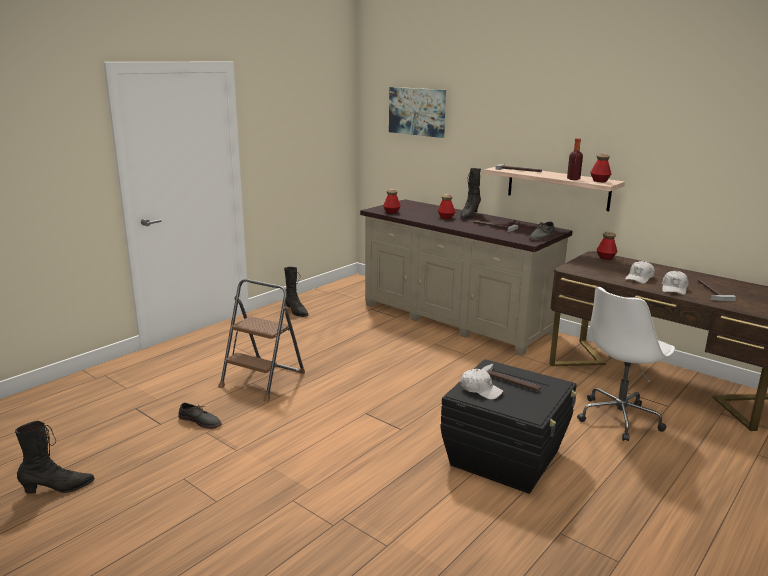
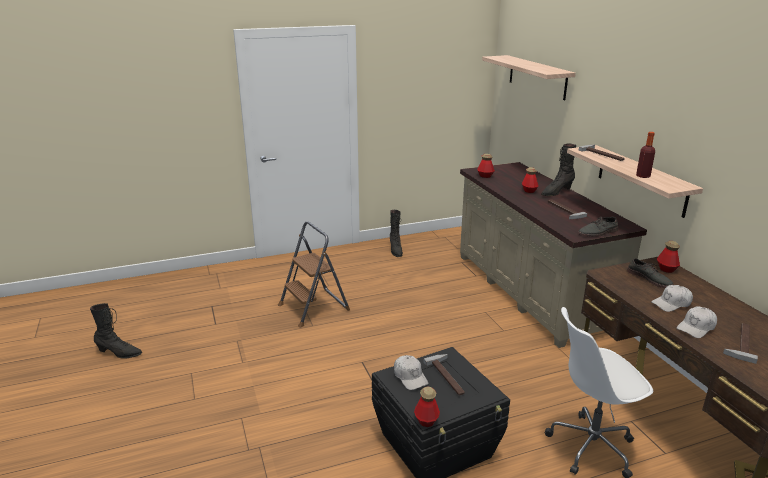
camera: 30 degrees right, 5 degrees up
grey shoe [178,403,221,429] -> grey shoe moved to [627,258,674,288]
picture [389,87,446,138] -> shelf [482,55,576,100]
bottle [590,153,611,182] -> bottle moved to [414,387,440,427]

